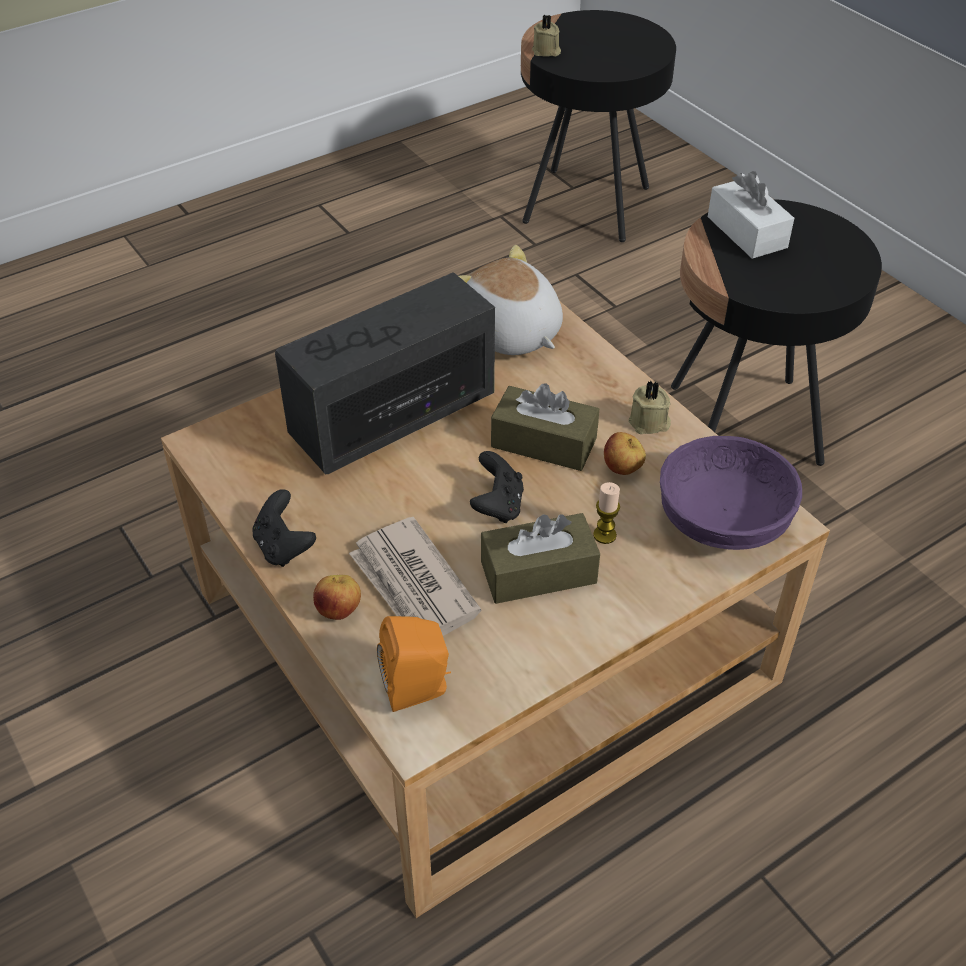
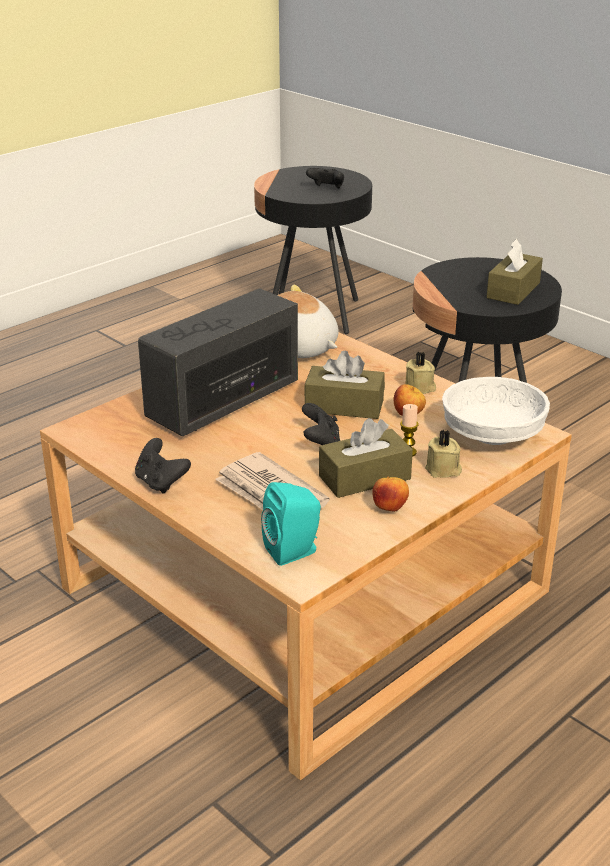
camera: 10 degrees left, 15 degrees down
apple [313,575,361,620] -> apple moved to [372,476,409,512]
orange speaker [377,616,451,712] -> turquoise speaker [261,482,321,566]
beige candle [532,15,561,57] -> beige candle moved to [425,430,462,478]
purple bowl [660,436,802,550] -> white bowl [442,377,550,445]
white tissue box [708,171,794,259] -> none
none -> black game controller [306,168,344,189]
none -> brown tissue box [486,238,543,305]

